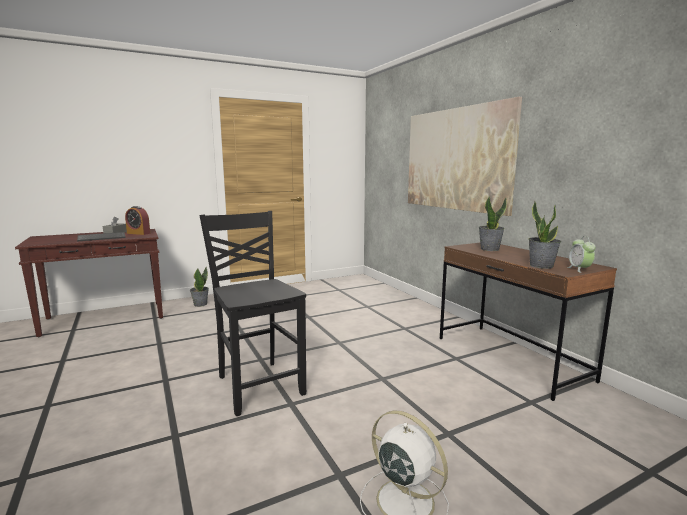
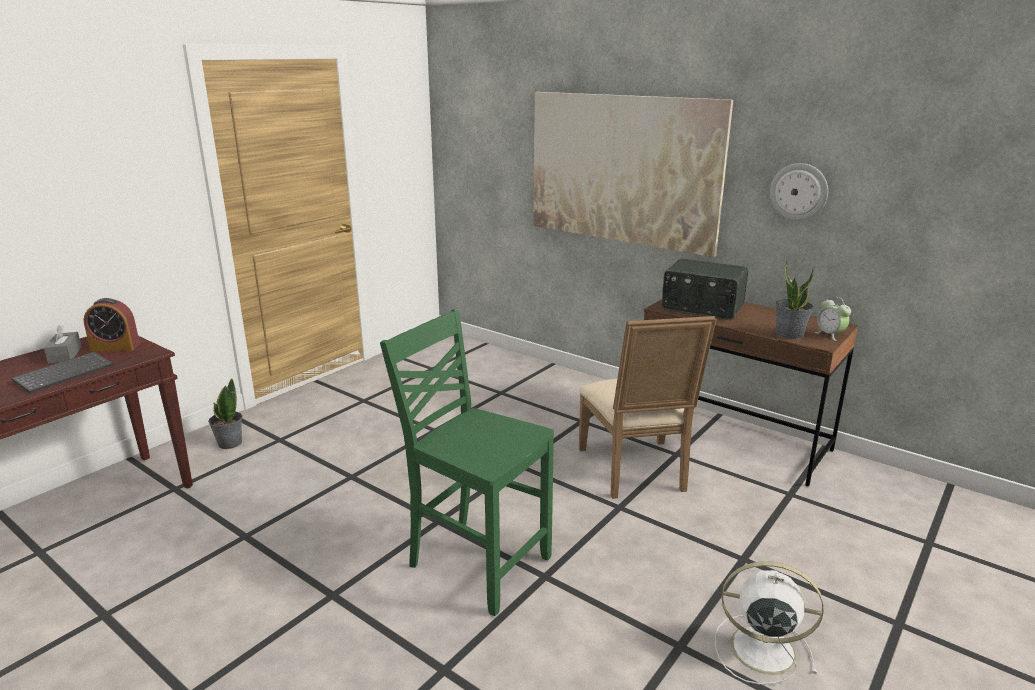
camera: 25 degrees left, 10 degrees up
black chair [200,211,306,416] -> green chair [380,309,554,616]
potted plant [479,196,507,251] -> radio [661,259,748,320]
none -> beige chair [579,316,717,499]
none -> wall clock [770,163,828,221]

